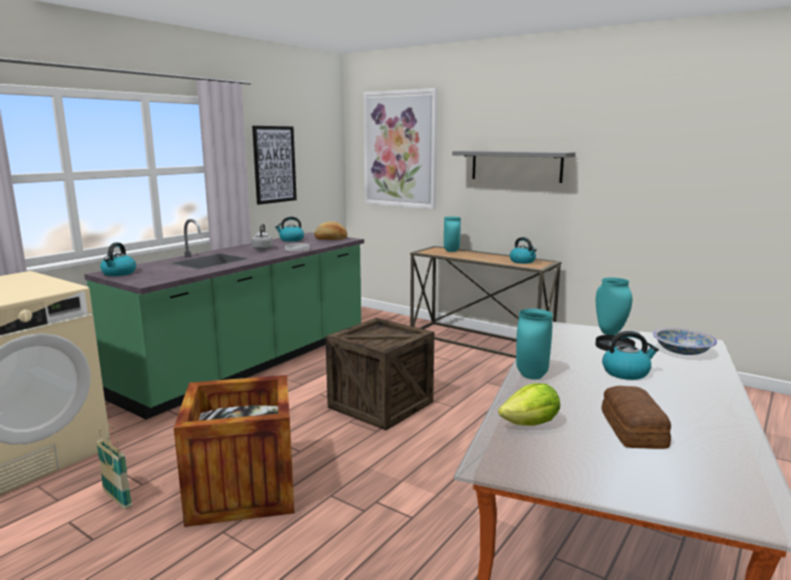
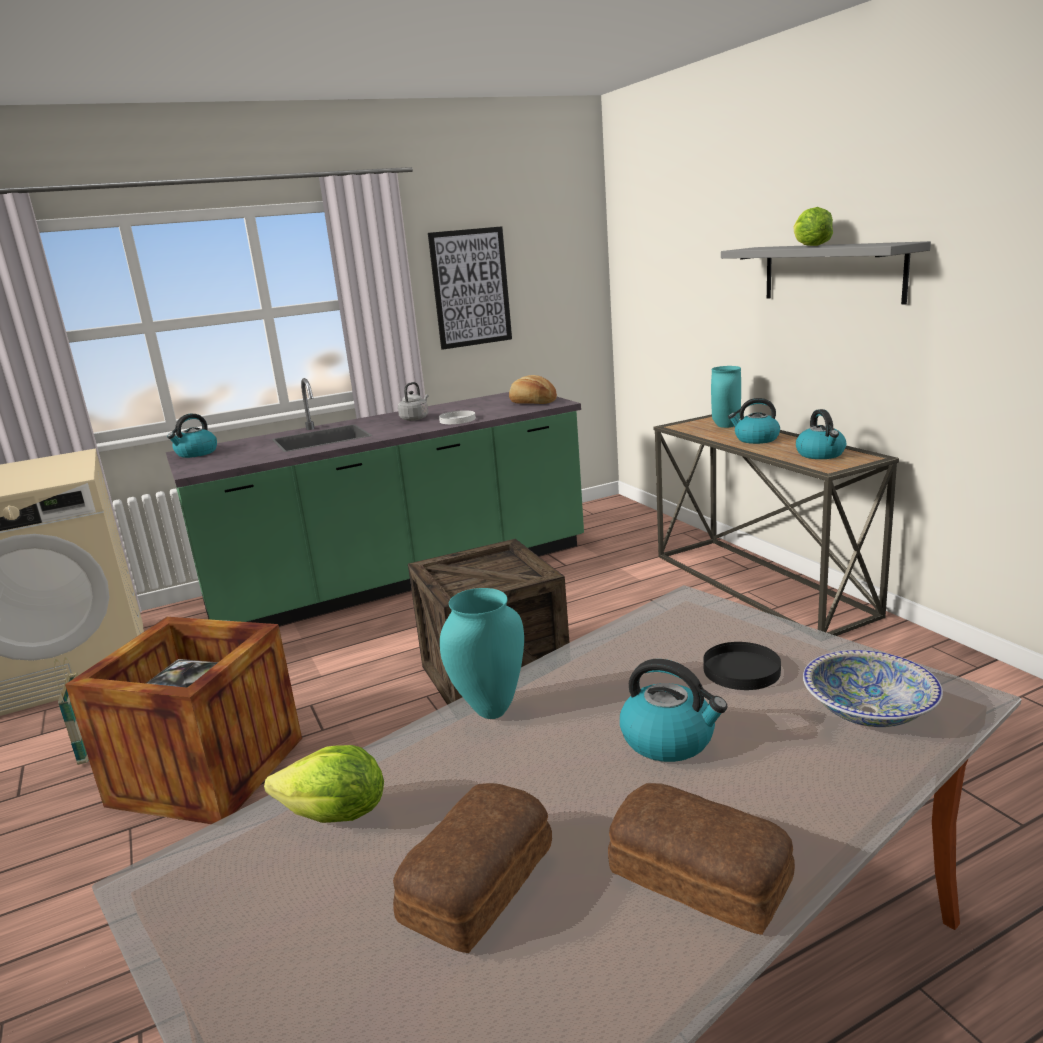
camera: 30 degrees right, 5 degrees up
kettle [275,217,304,242] -> kettle moved to [728,398,780,444]
picture [363,88,438,209] -> none
turquoise vase [596,278,632,335] -> none
none -> bread [608,783,795,935]
none -> lettuce [794,207,833,246]

